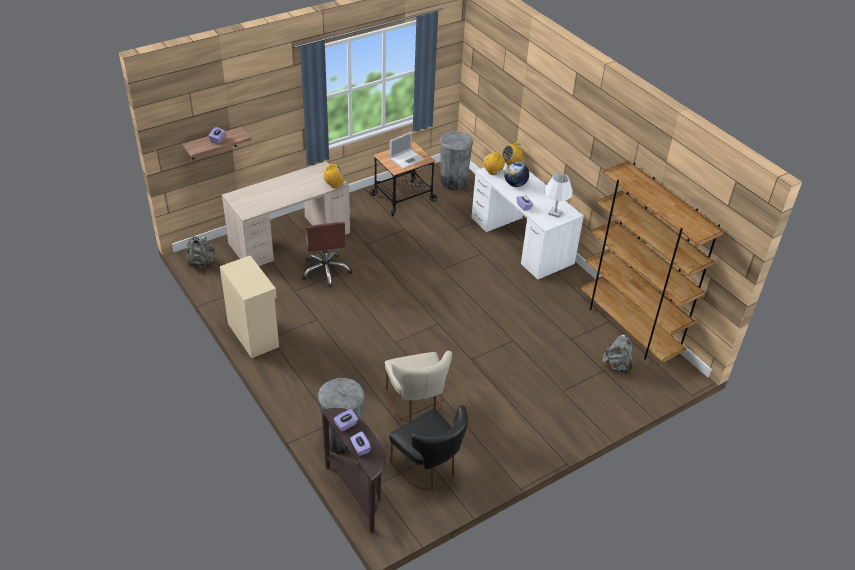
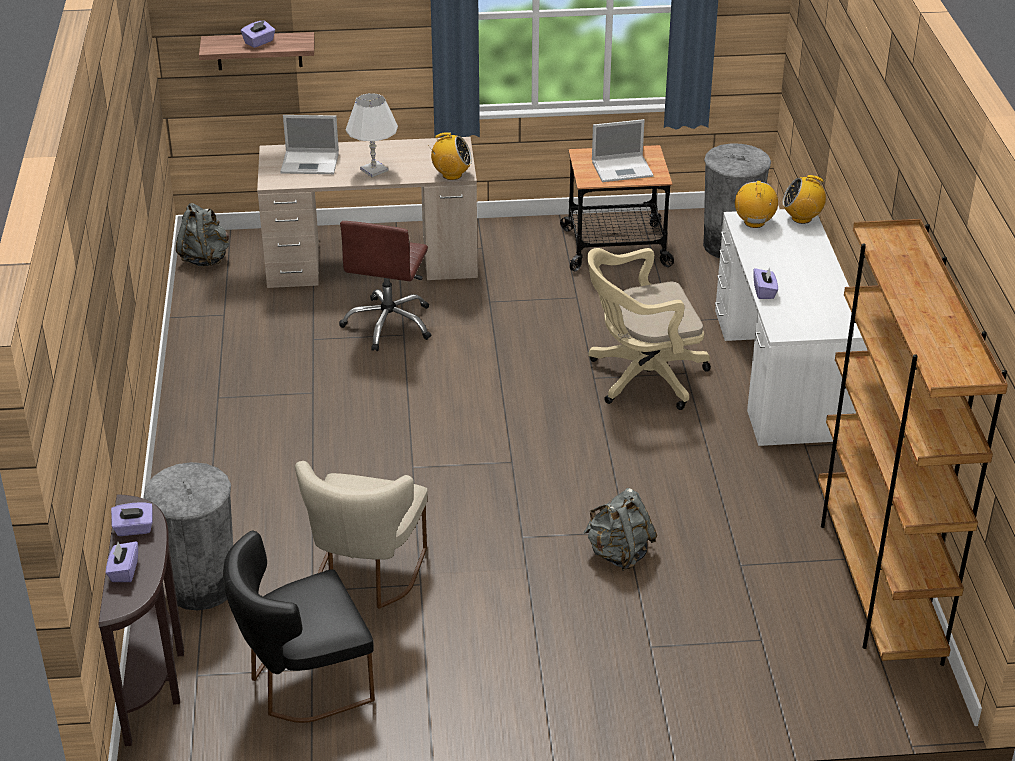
camera: 30 degrees right, 5 degrees down
beige cabinet [220,255,279,358] -> none
black chair [389,405,468,490] -> black chair turned 75 degrees clockwise [223,530,375,723]
globe [504,162,529,187] -> none
white table lamp [544,173,573,218] -> white table lamp moved to [345,93,398,178]
grey backpack [602,335,633,374] -> grey backpack moved to [583,488,657,571]
none -> laptop [280,115,339,174]
none -> beige office chair [587,248,711,410]

